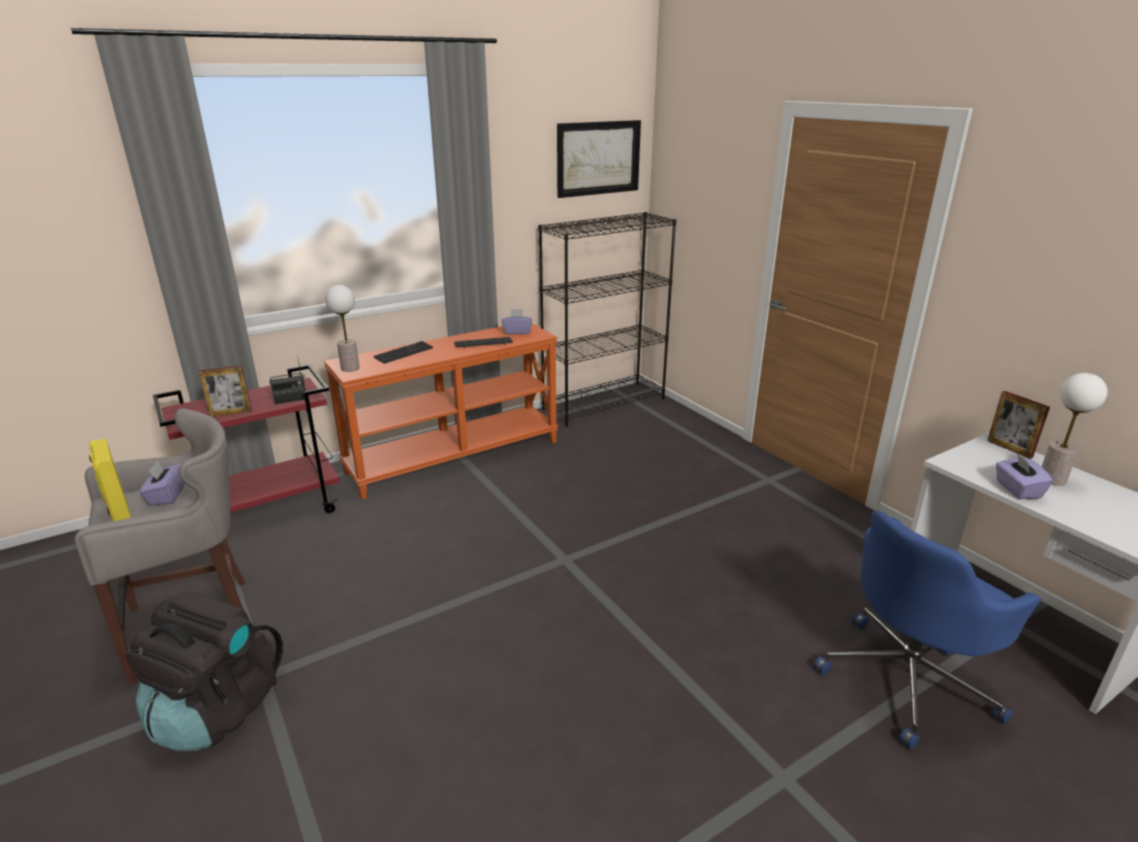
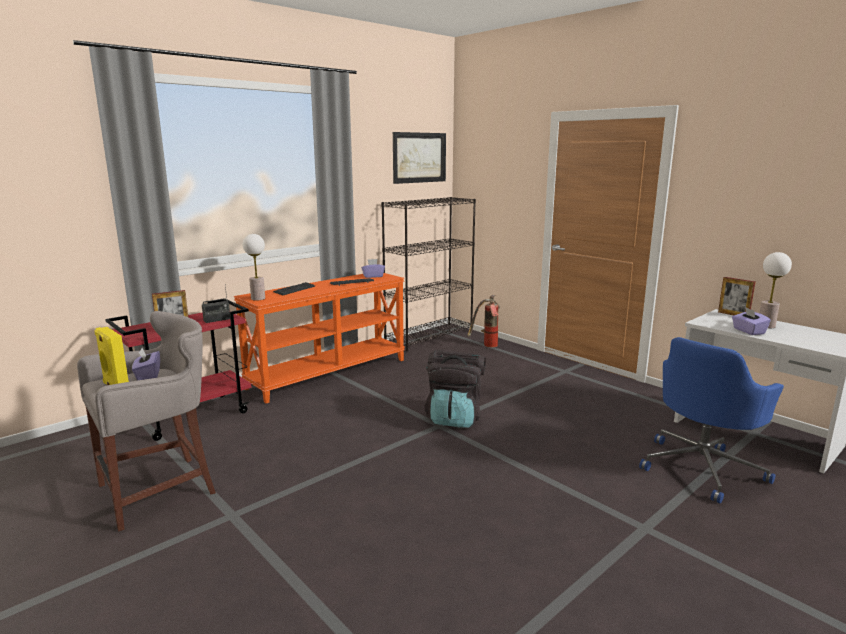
camera: 10 degrees left, 10 degrees down
black backpack [126,592,283,751] -> black backpack moved to [424,349,486,428]
none -> fire extinguisher [468,295,500,347]

